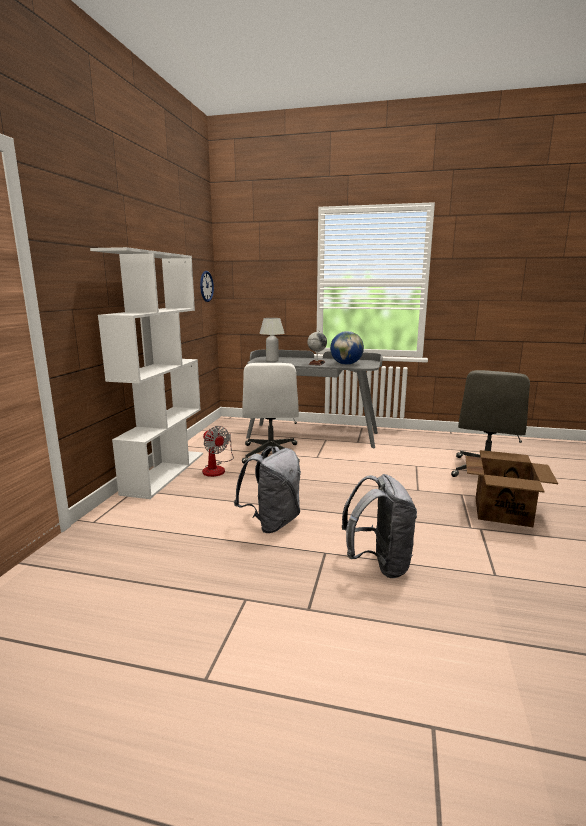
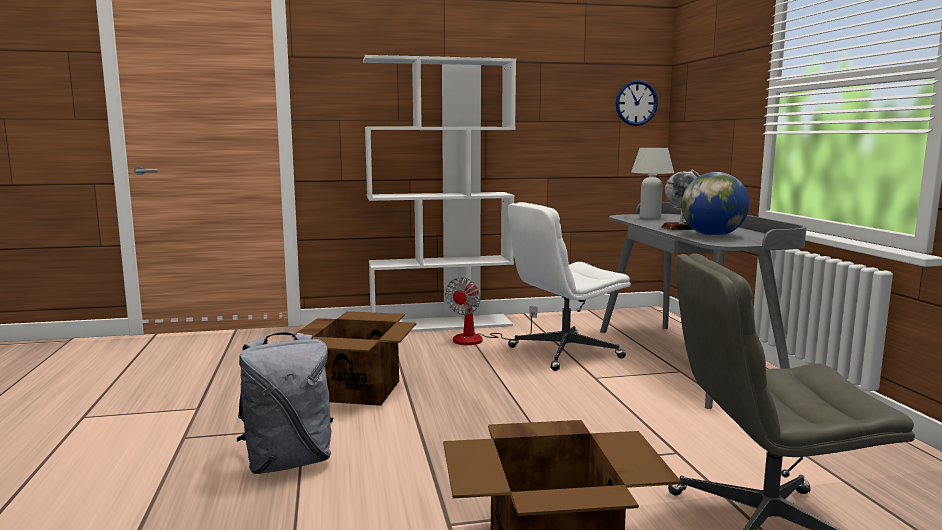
camera: 65 degrees right, 5 degrees down
grey backpack [234,447,301,533] -> cardboard box [292,311,416,406]

